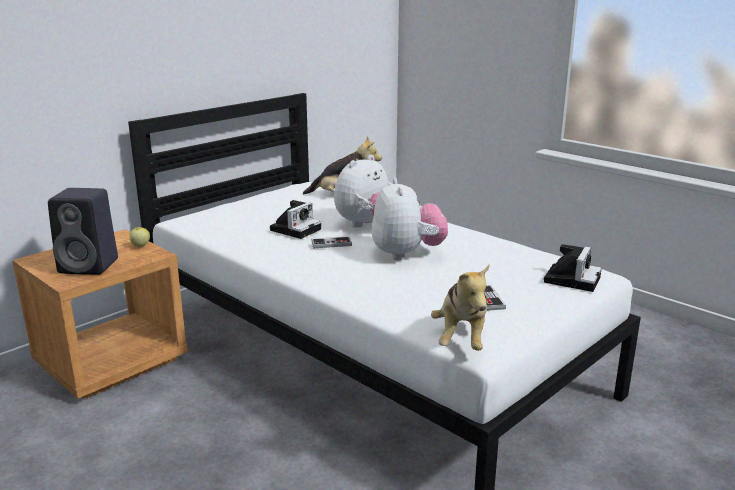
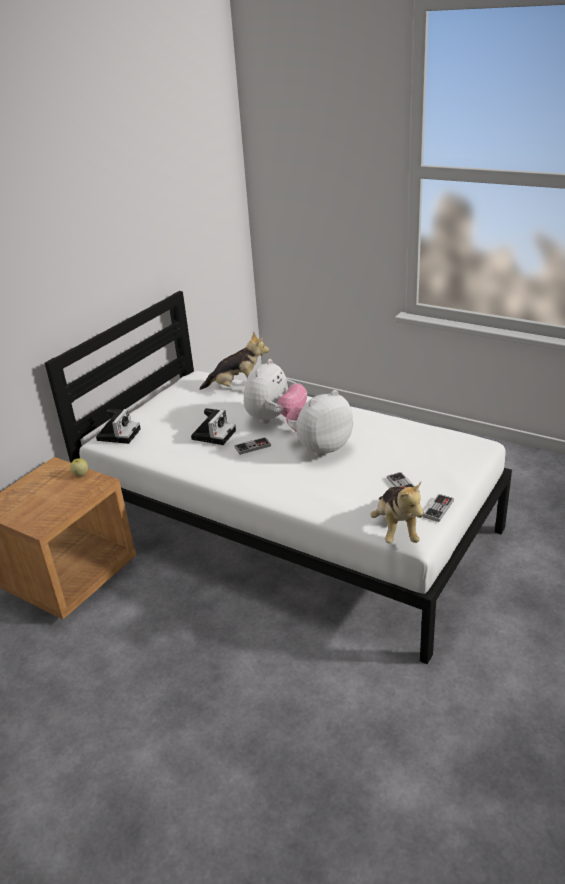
camera: 10 degrees left, 10 degrees up
black speaker [48,188,118,275] -> none
plush toy [372,178,448,260] -> plush toy turned 105 degrees counterclockwise [286,390,353,457]
camera [544,244,602,292] -> camera moved to [96,409,141,444]
none -> game controller [423,494,454,522]

